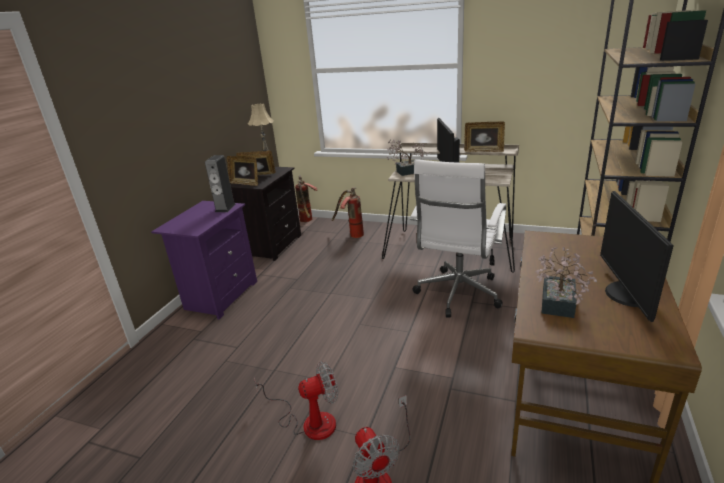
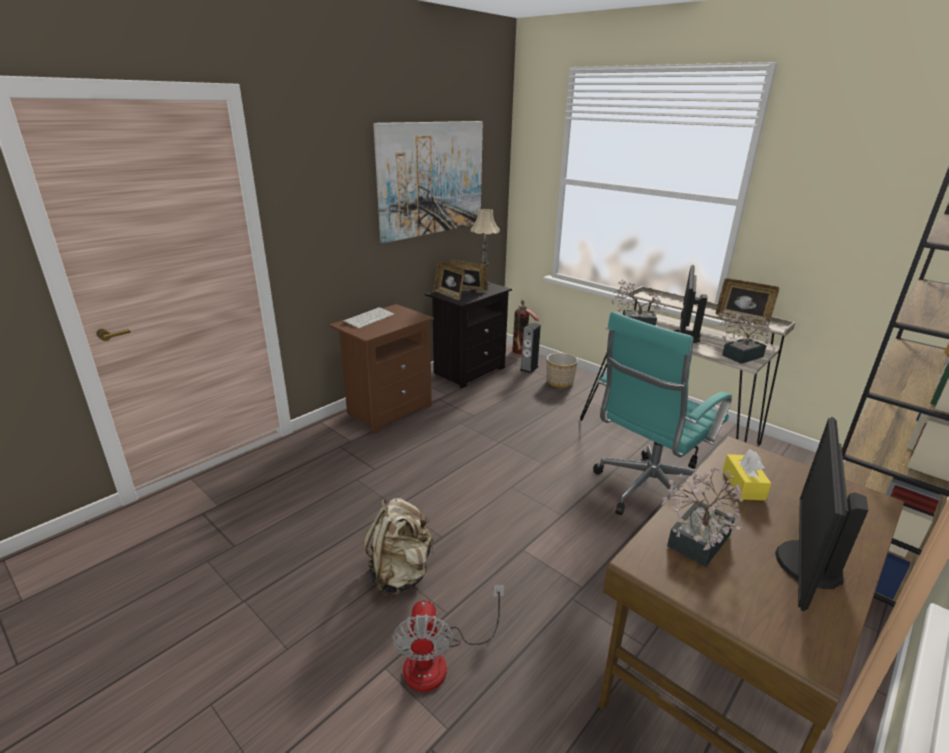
camera: 20 degrees right, 0 degrees up
purple nightstand [151,201,257,319] -> brown nightstand [329,304,434,434]
speaker [205,155,236,212] -> speaker moved to [520,322,541,374]
fan [254,361,338,440] -> beige backpack [363,498,434,597]
fire extinguisher [332,188,364,238] -> planter [547,353,578,388]
white office chair [410,159,507,317] -> turquoise office chair [593,311,732,515]
none -> keyboard [342,307,394,328]
none -> picture [373,121,483,243]
none -> potted plant [719,311,771,364]
none -> yellow tissue box [723,449,772,500]

